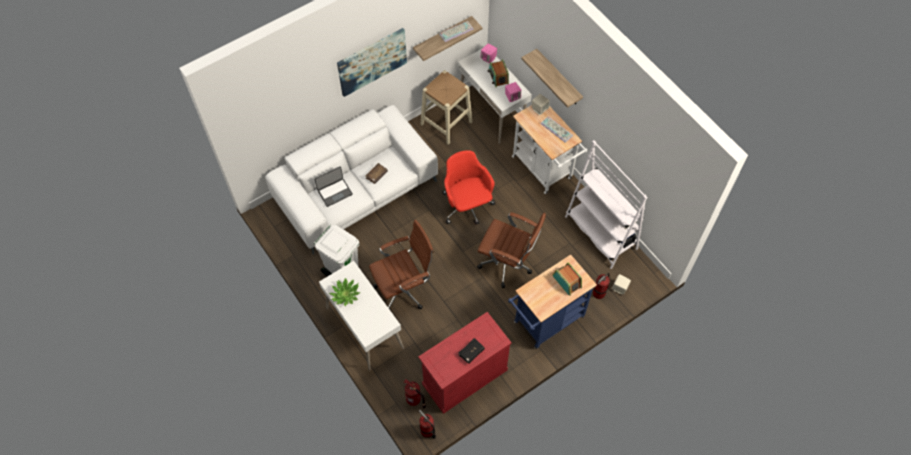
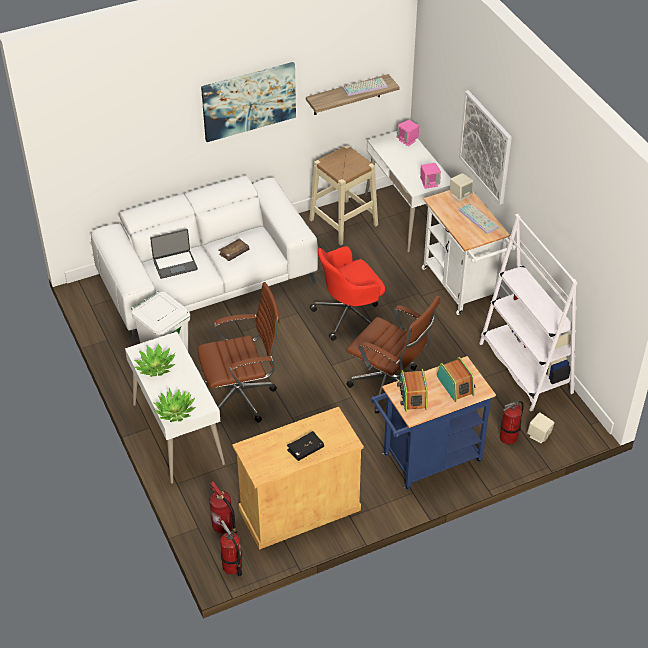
camera: 10 degrees right, 15 degrees down
red cabinet [418,312,512,414] -> beige cabinet [232,407,364,550]
red office chair [442,150,495,225] -> red office chair turned 105 degrees counterclockwise [310,246,385,341]
radio [487,59,509,87] -> radio moved to [397,369,428,412]
shelf [521,49,583,108] -> picture [459,90,512,205]
none -> potted plant [153,388,196,422]

